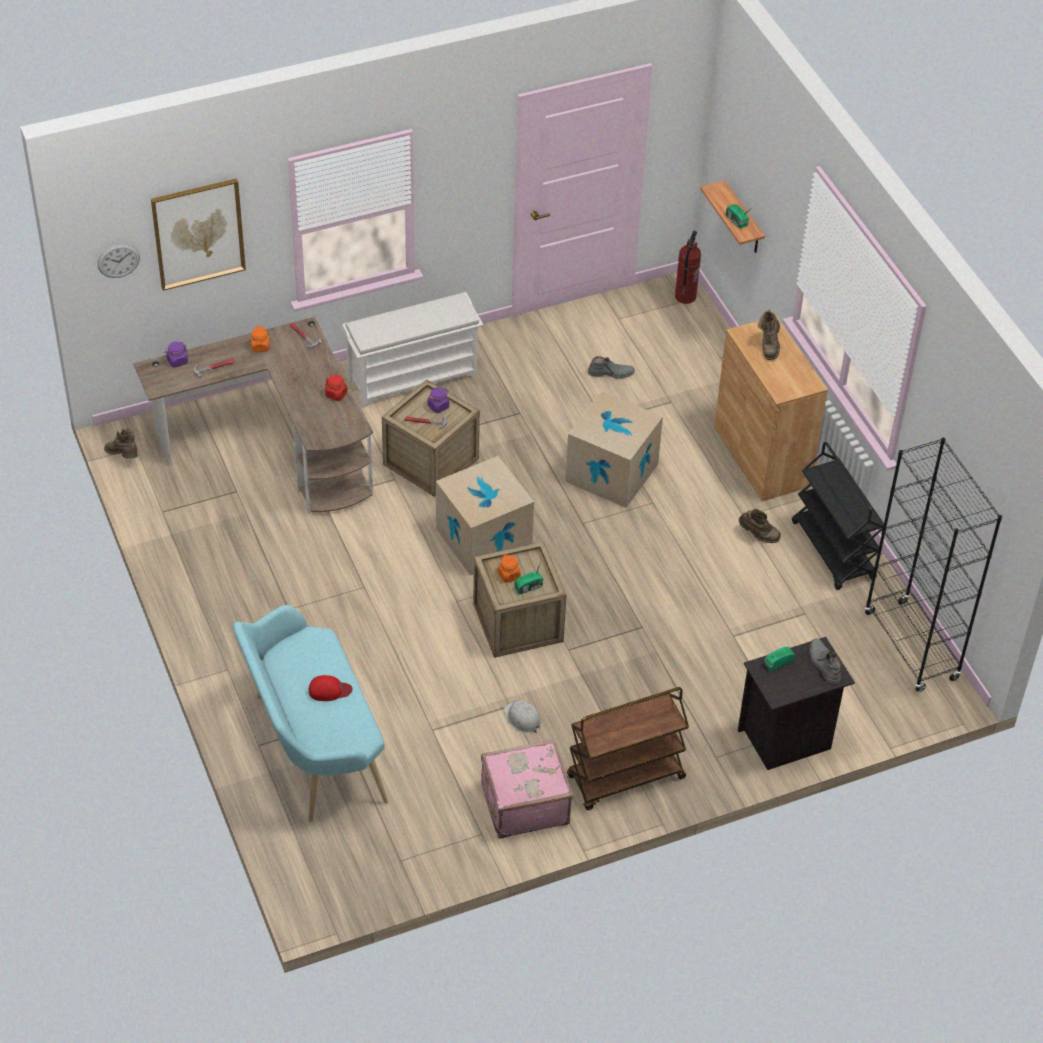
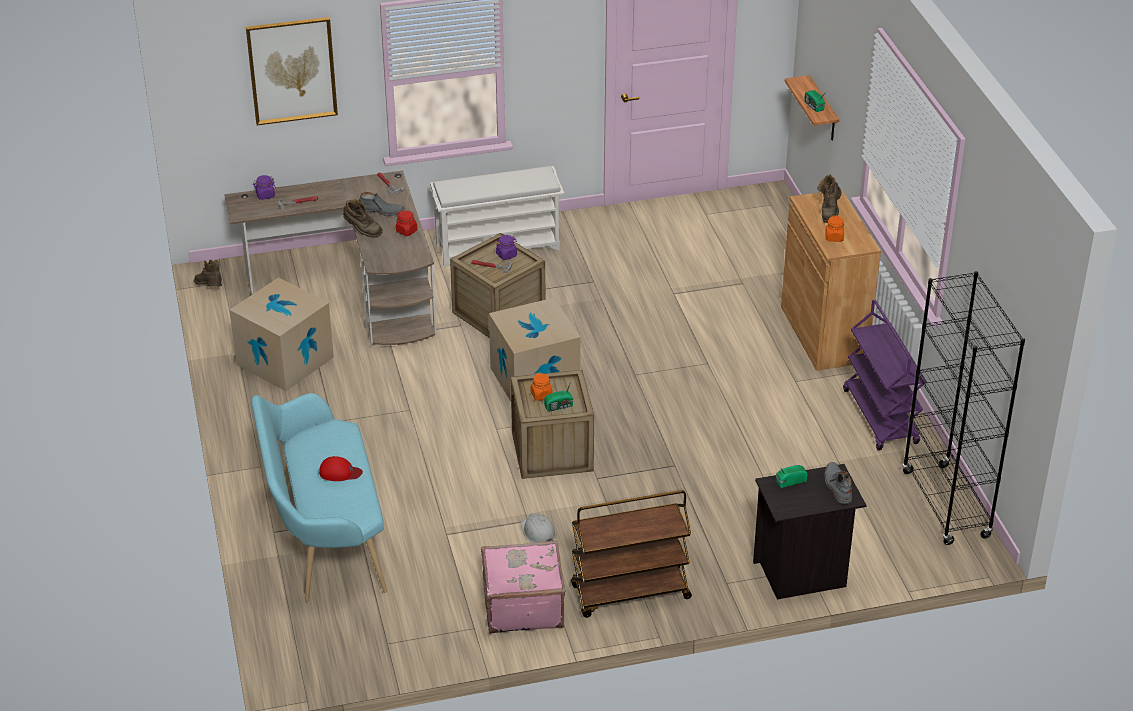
camera: 10 degrees right, 10 degrees down
wall clock [98,244,140,278] -> none
orange jar [251,326,269,352] -> orange jar moved to [825,215,844,242]
cardboard box [565,391,663,508] -> cardboard box moved to [230,278,334,391]
grey boot [588,356,635,379] -> grey boot moved to [359,192,405,216]
fire extinguisher [675,231,701,304] -> none
brown boot [739,509,781,543] -> brown boot moved to [343,199,383,237]
black cart [792,442,884,590] -> purple cart [843,300,927,450]

